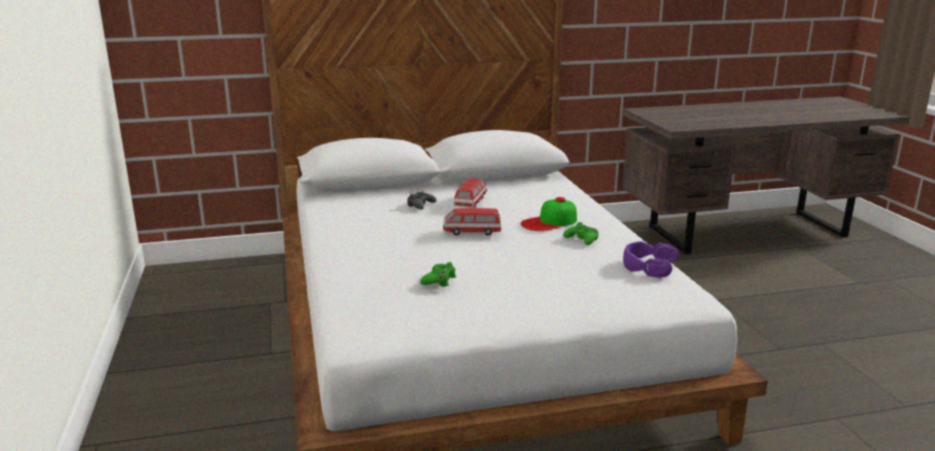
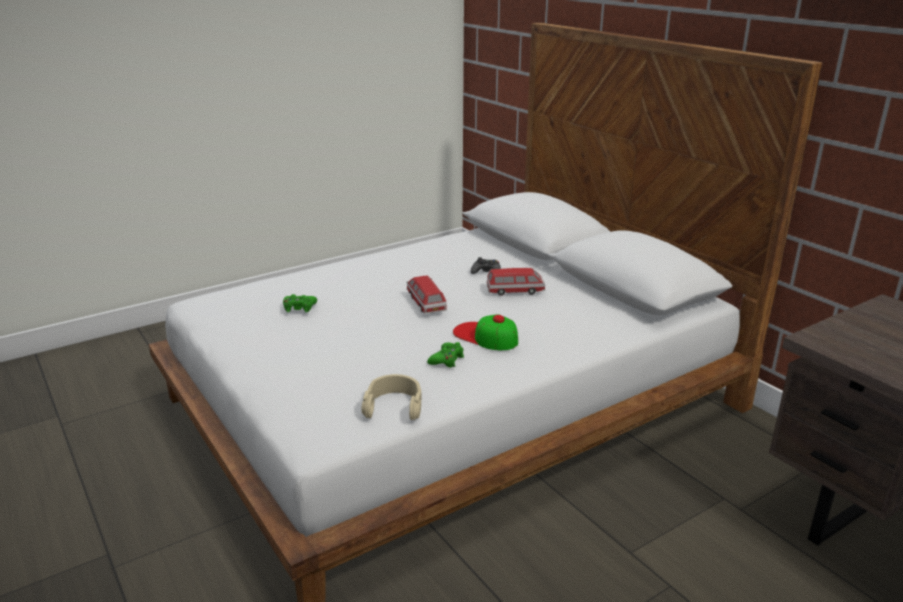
camera: 70 degrees right, 5 degrees up
purple headphones [623,241,679,278] -> beige headphones [361,374,422,420]

